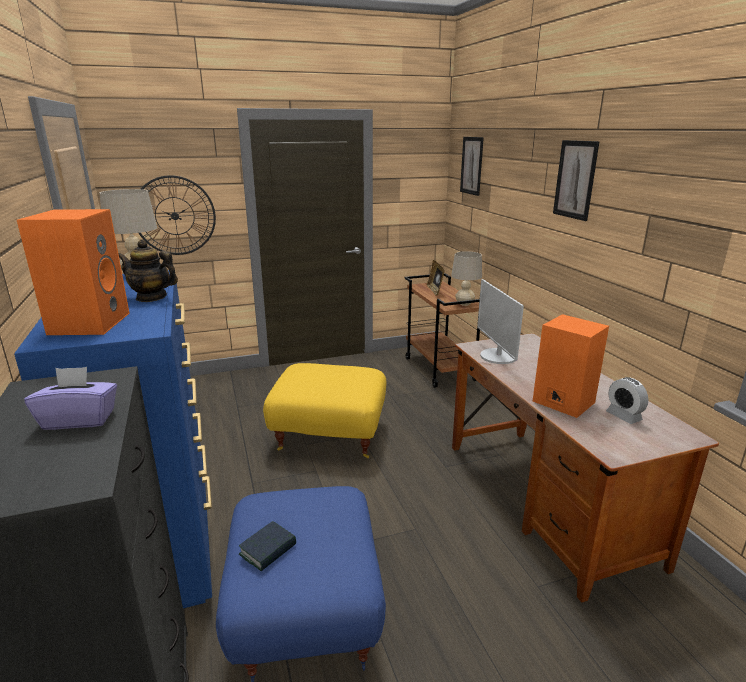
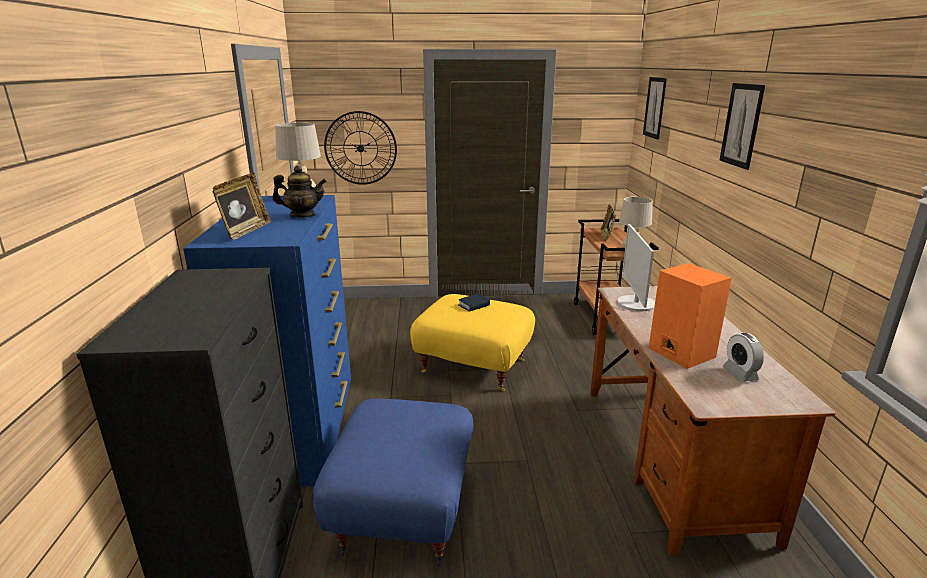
camera: 15 degrees right, 0 degrees up
orange speaker [17,209,130,335] -> picture frame [213,173,271,240]
purple tissue box [24,367,117,430] -> none
teapot [118,239,178,302] -> teapot turned 150 degrees clockwise [273,166,327,218]
book [239,521,296,571] -> book moved to [458,294,490,312]

